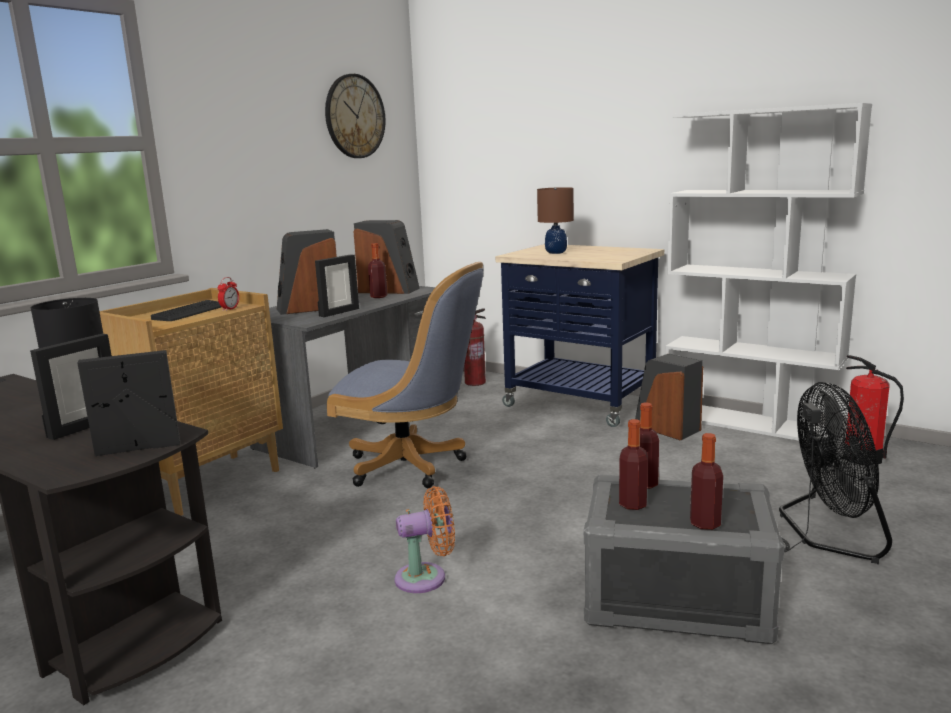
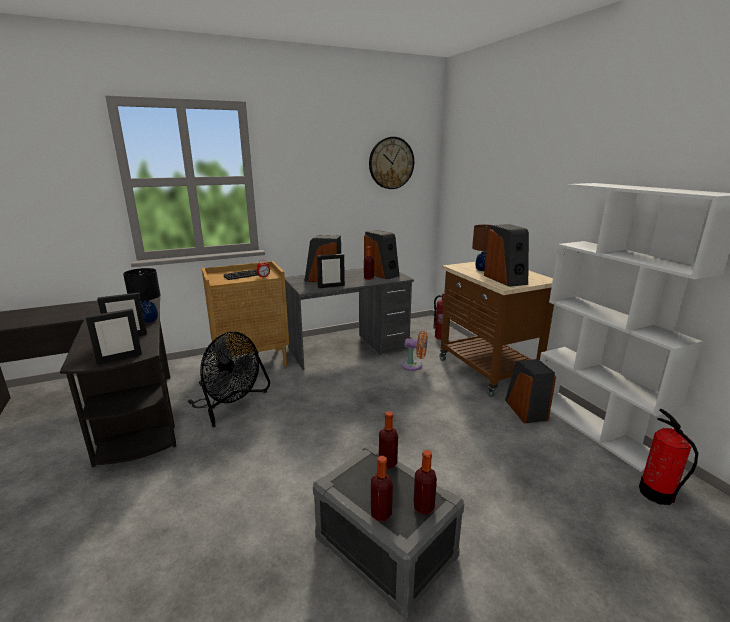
camera: 30 degrees right, 5 degrees up
picture frame [77,350,180,456] -> picture frame turned 135 degrees clockwise [85,309,142,364]
blue office chair [327,262,483,488] -> none
orange fan [394,486,455,593] -> orange fan moved to [402,331,427,371]
blue cart [495,244,664,427] -> brown cart [439,262,554,397]
bottle [619,419,648,510] -> bottle moved to [413,450,437,514]
black fan [779,382,892,564] -> black fan moved to [188,332,270,427]
none -> speaker [484,224,529,287]

